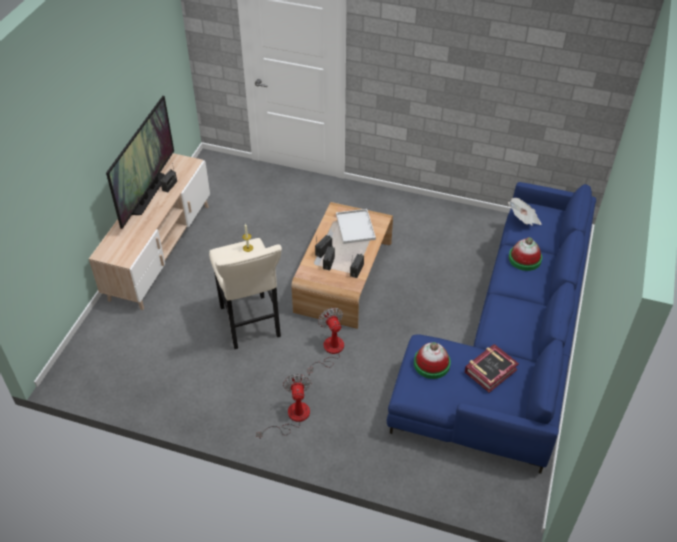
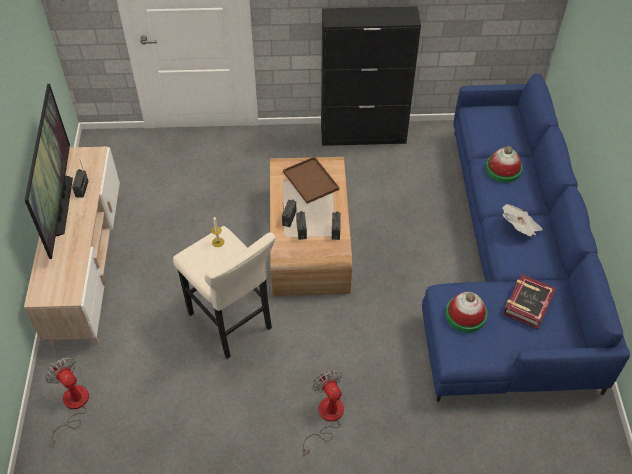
camera: 20 degrees left, 5 degrees up
fan [308,308,344,374] -> fan moved to [46,357,89,449]
white tray [336,209,376,244] -> brown tray [283,156,339,204]
newspaper [508,198,542,226] -> newspaper moved to [502,204,543,237]
none -> black cabinet [321,6,421,146]

